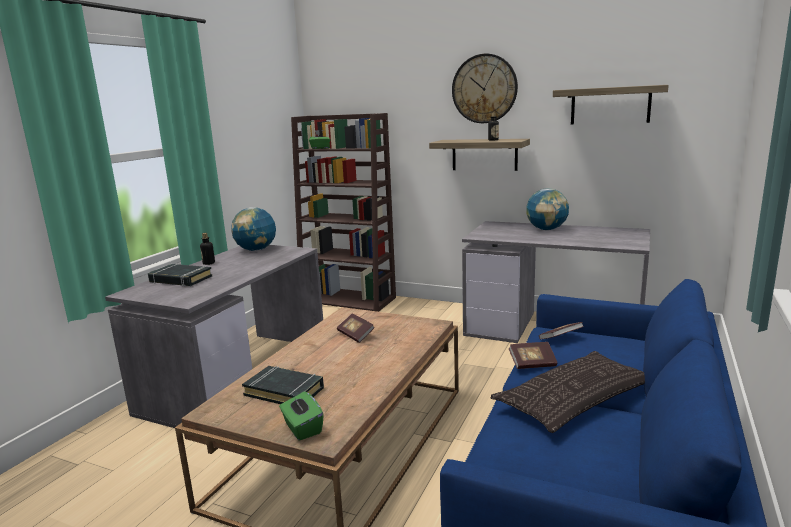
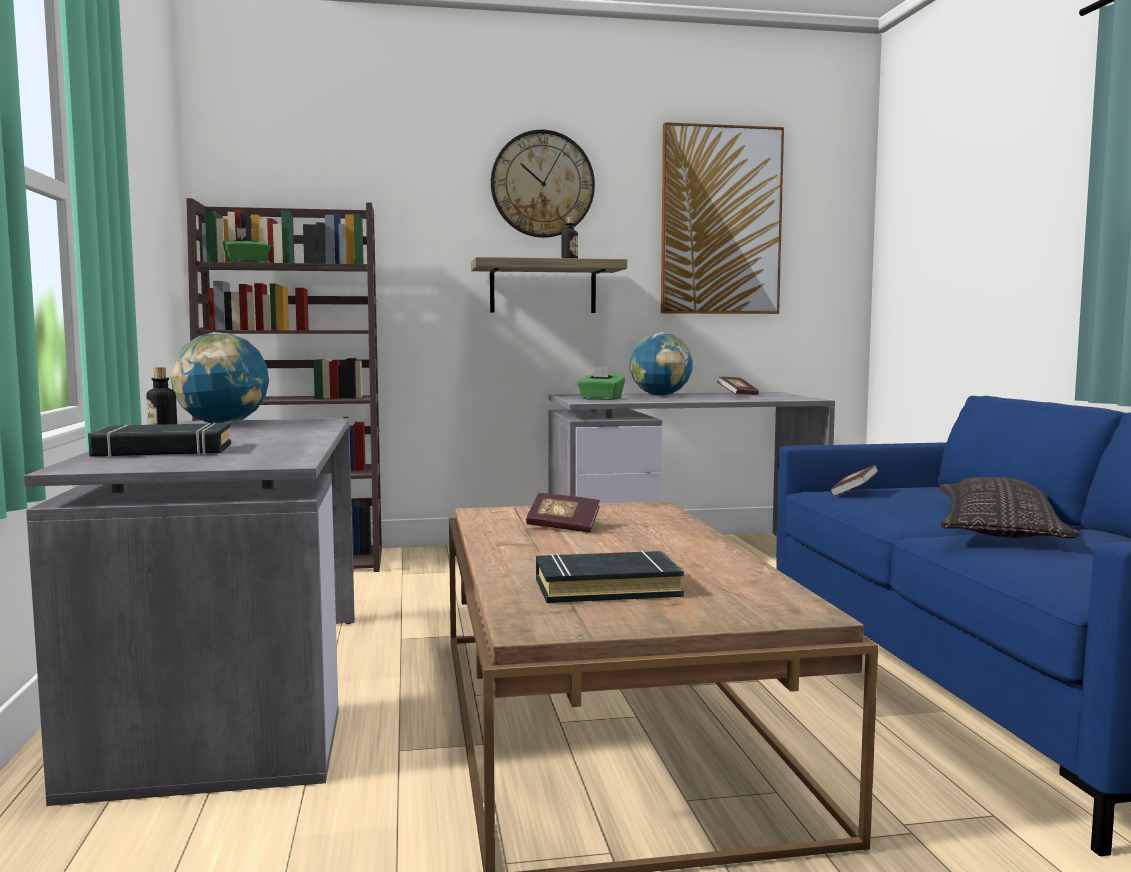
camera: 35 degrees left, 10 degrees down
green tissue box [279,392,324,440] -> green tissue box moved to [577,366,625,400]
book [509,342,558,369] -> book moved to [717,377,759,395]
shelf [553,85,669,124] -> picture [661,122,784,314]

